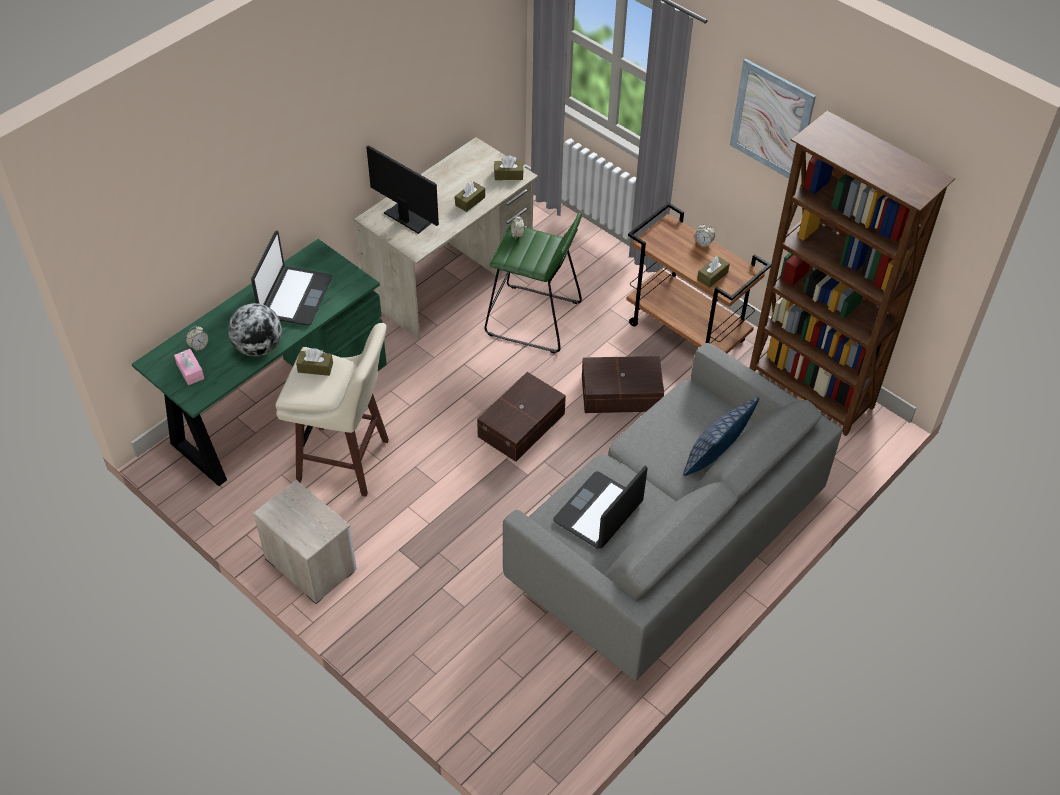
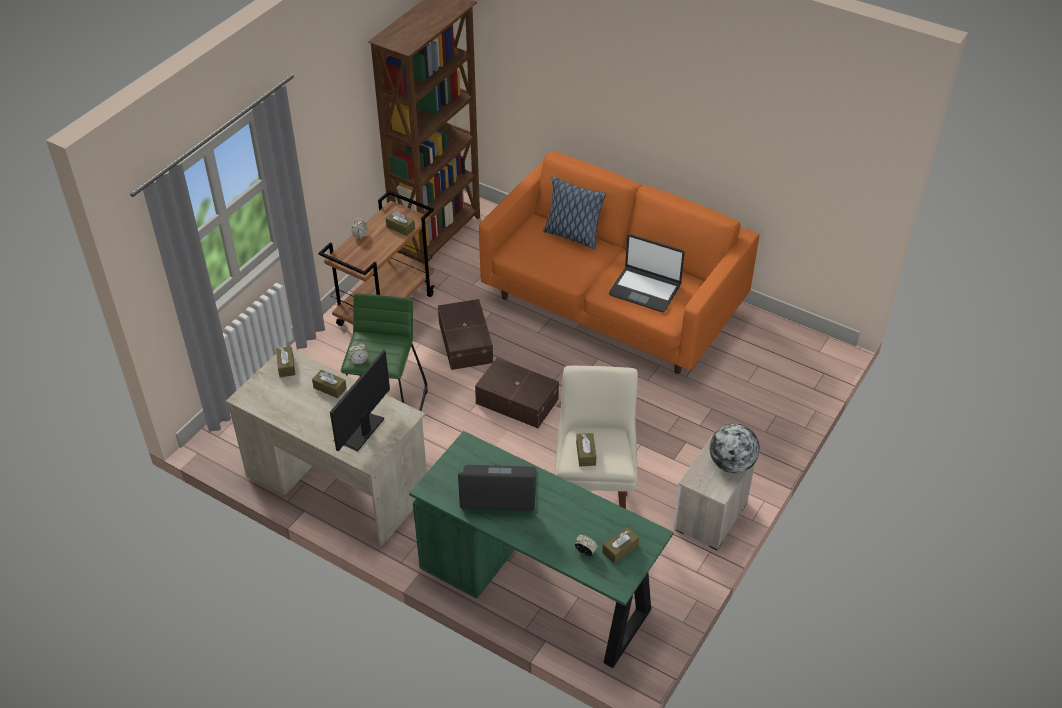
camera: 100 degrees left, 5 degrees down
pink tissue box [174,349,205,385] -> brown tissue box [602,527,639,564]
globe [228,303,282,356] -> globe moved to [710,424,760,473]
grey sofa [503,343,843,681] -> orange sofa [479,152,759,374]
picture [730,59,816,178] -> none

